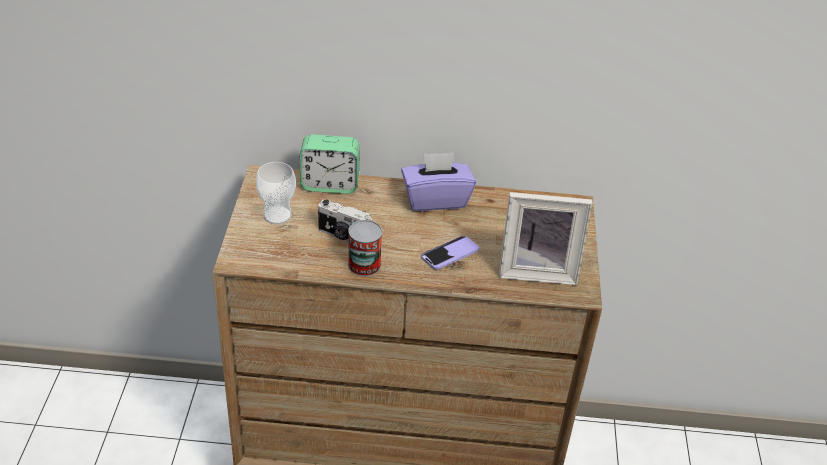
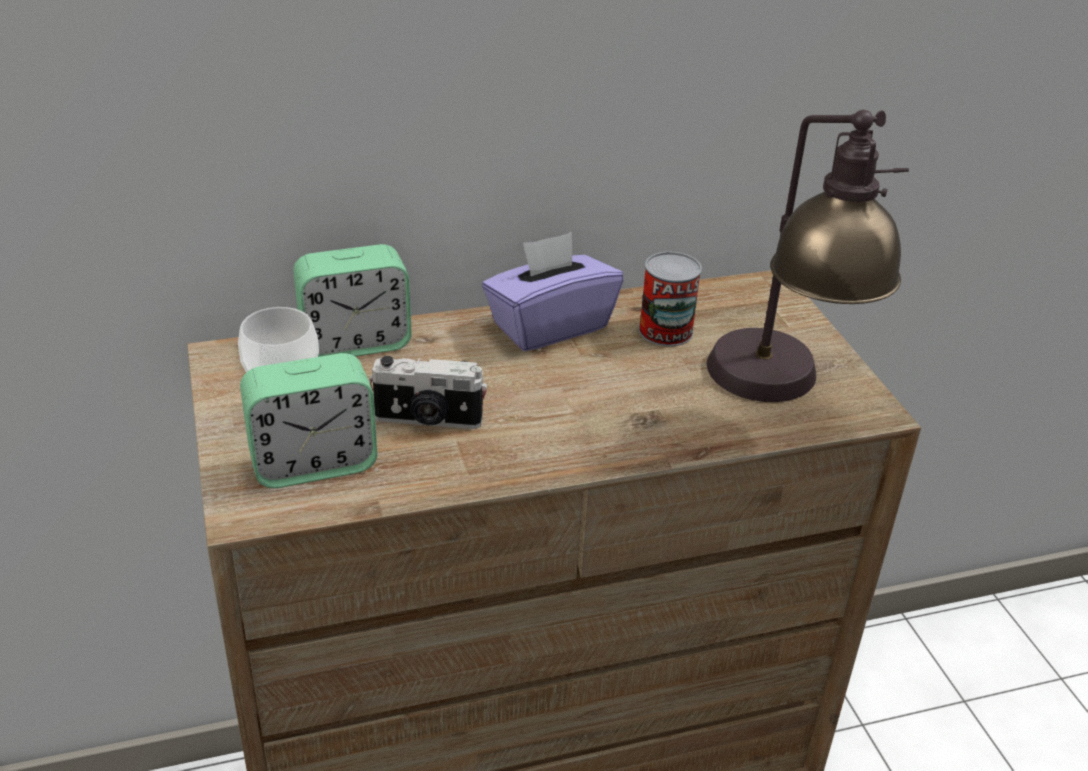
camera: 20 degrees left, 5 degrees down
can [348,220,382,277] -> can moved to [639,252,702,346]
phone [421,236,479,270] -> none
picture frame [499,192,592,285] -> table lamp [707,110,909,402]
none -> alarm clock [240,353,377,488]

